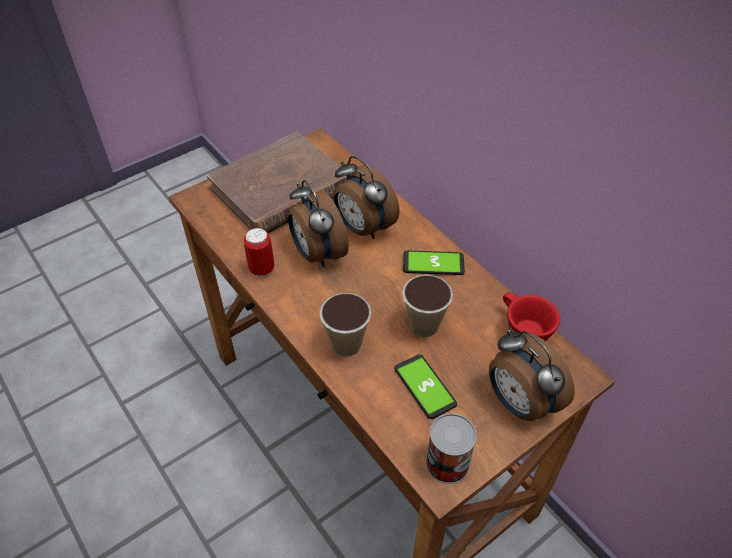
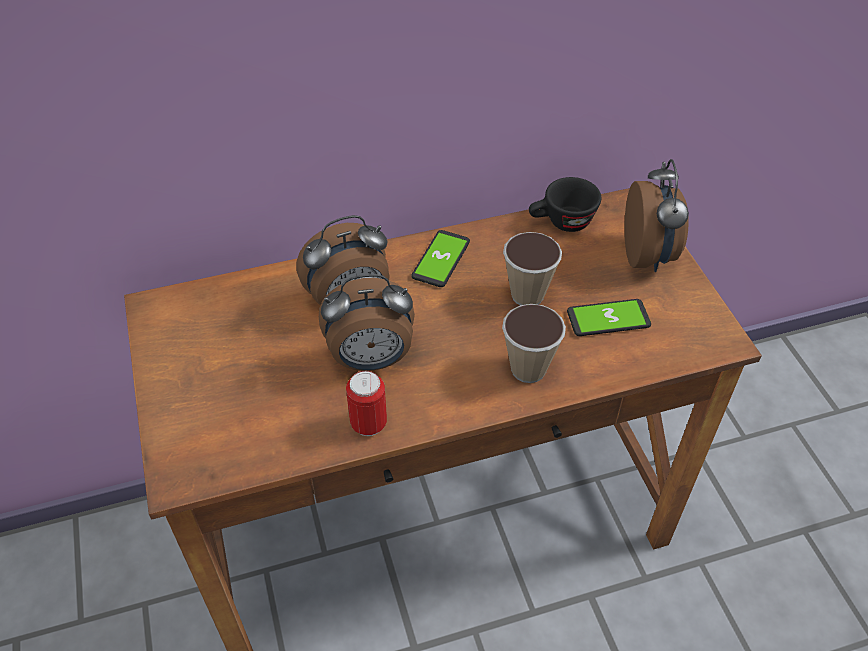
camera: 70 degrees left, 0 degrees up
brown book [207,132,347,233] -> none
can [426,413,477,484] -> none
alarm clock [489,329,575,421] -> alarm clock turned 75 degrees counterclockwise [624,159,689,272]
red cup [503,293,560,341] -> black cup [529,177,601,232]

